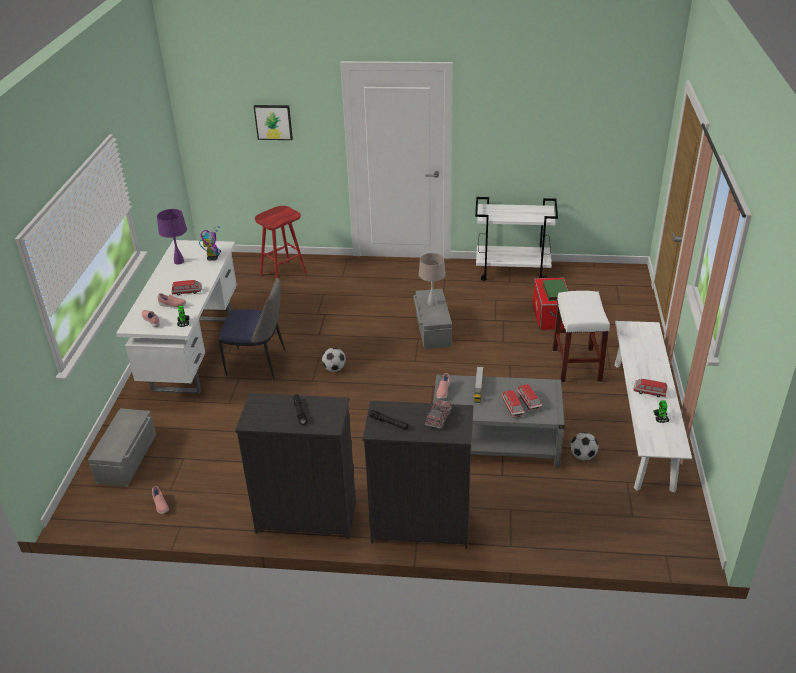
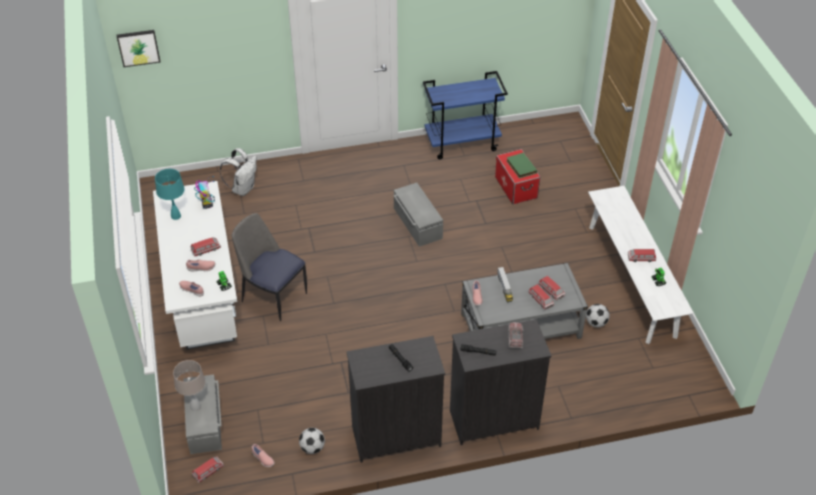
camera: 20 degrees left, 10 degrees up
purple table lamp [157,209,187,264] -> turquoise table lamp [155,169,185,220]
chair [218,277,285,379] -> chair turned 135 degrees counterclockwise [232,213,307,321]
picture [254,105,293,140] -> picture moved to [117,30,161,67]
red stool [255,206,307,278] -> white backpack [220,148,257,196]
football [322,348,346,372] -> football moved to [299,428,325,454]
beige table lamp [419,253,446,306] -> beige table lamp moved to [173,360,206,411]
white cart [475,197,558,281] -> blue cart [423,71,508,159]
white stool [552,291,610,383] -> none
none -> toy car [192,456,224,483]

